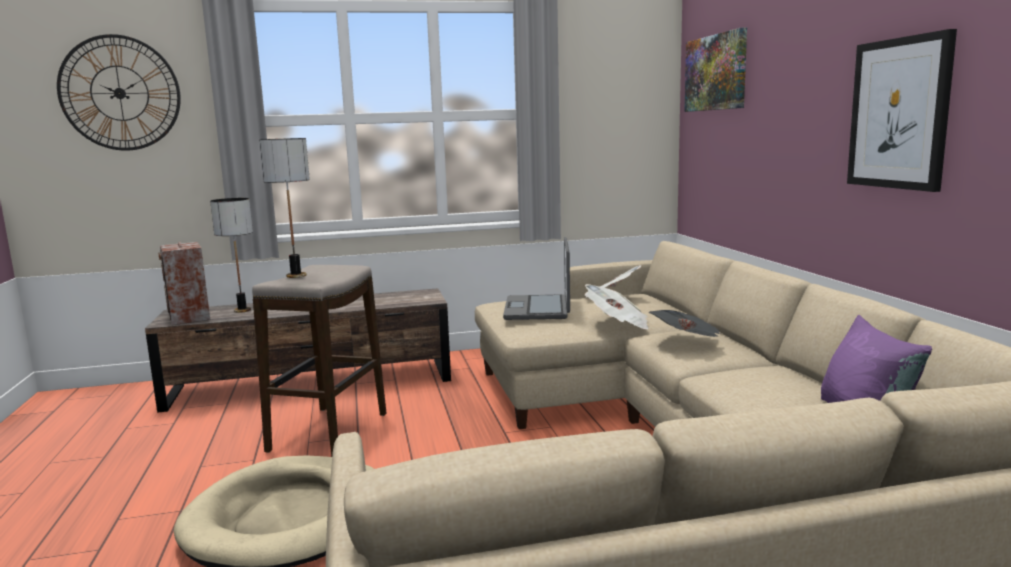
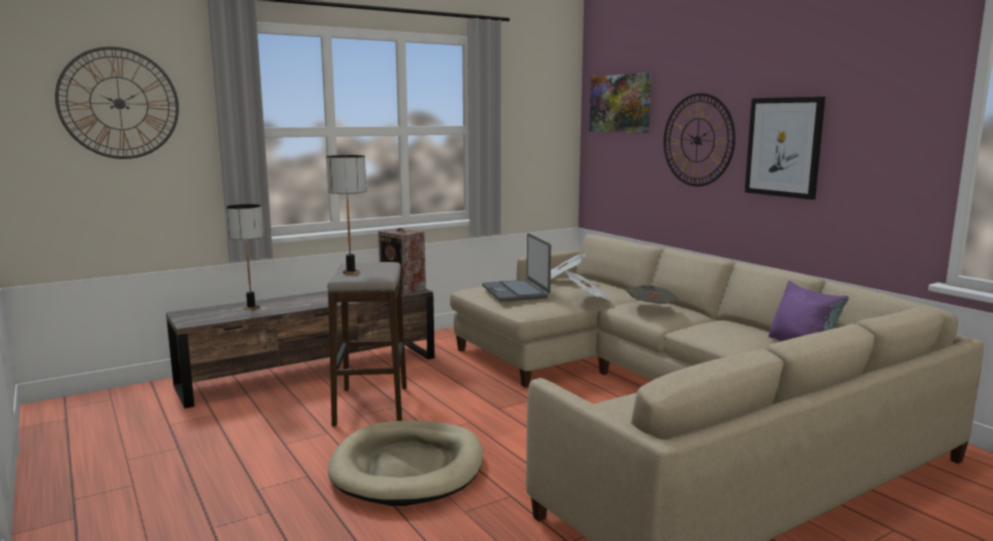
camera: 20 degrees left, 0 degrees up
speaker [158,242,210,325] -> speaker moved to [378,228,426,295]
none -> wall clock [664,93,735,187]

